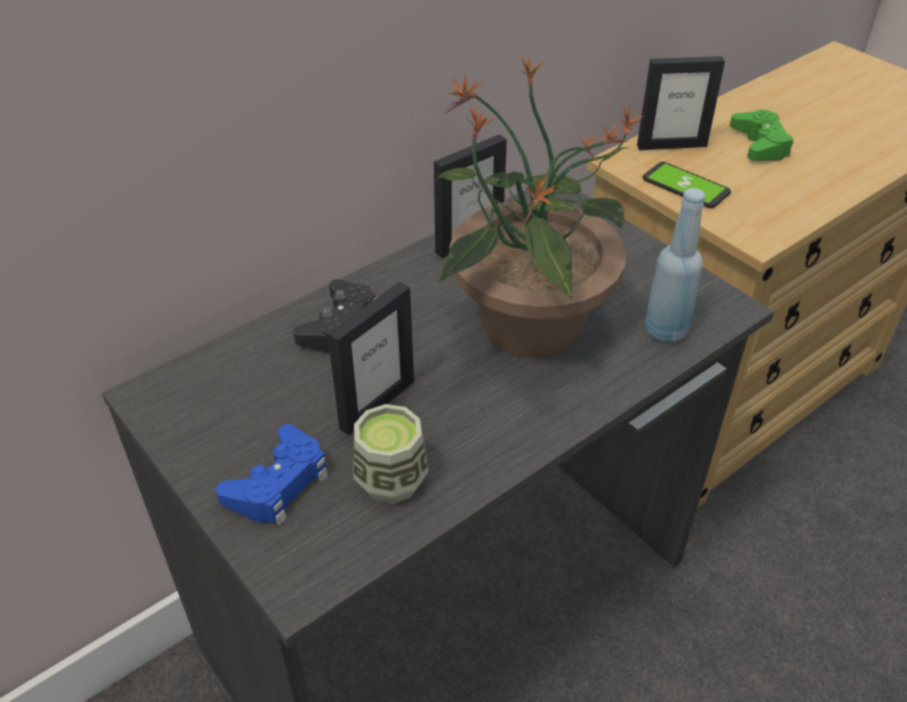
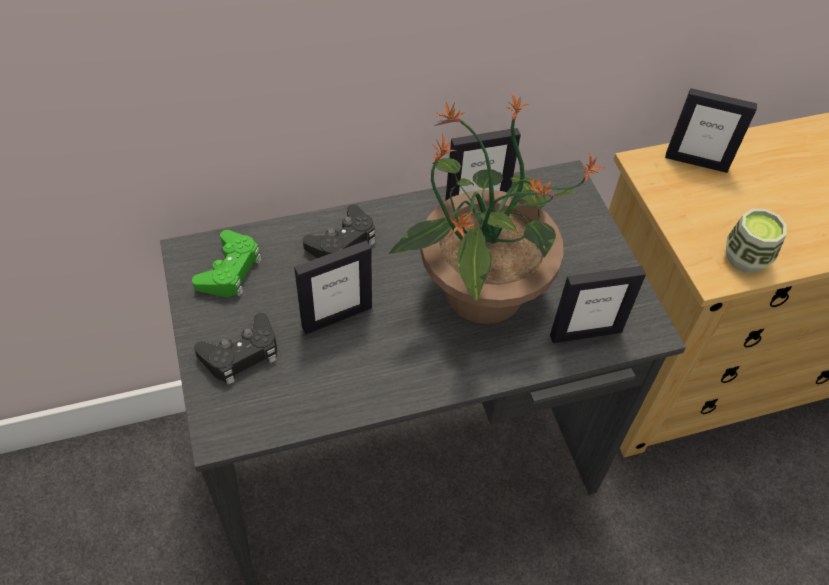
camera: 20 degrees right, 10 degrees up
blue game controller [216,424,328,525] -> black game controller [194,313,277,385]
cup [353,404,428,504] -> cup moved to [726,209,787,273]
phone [642,162,731,208] -> none
blue bottle [645,188,705,342] -> picture frame [550,266,646,343]
green game controller [730,109,794,161] -> green game controller moved to [192,230,262,297]

